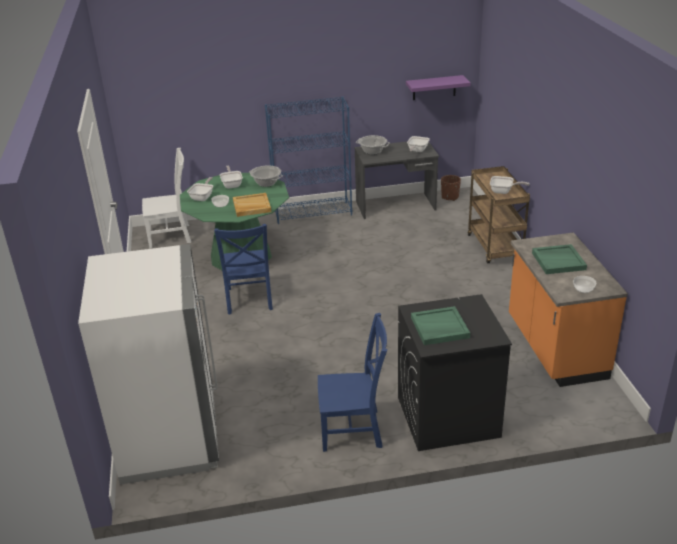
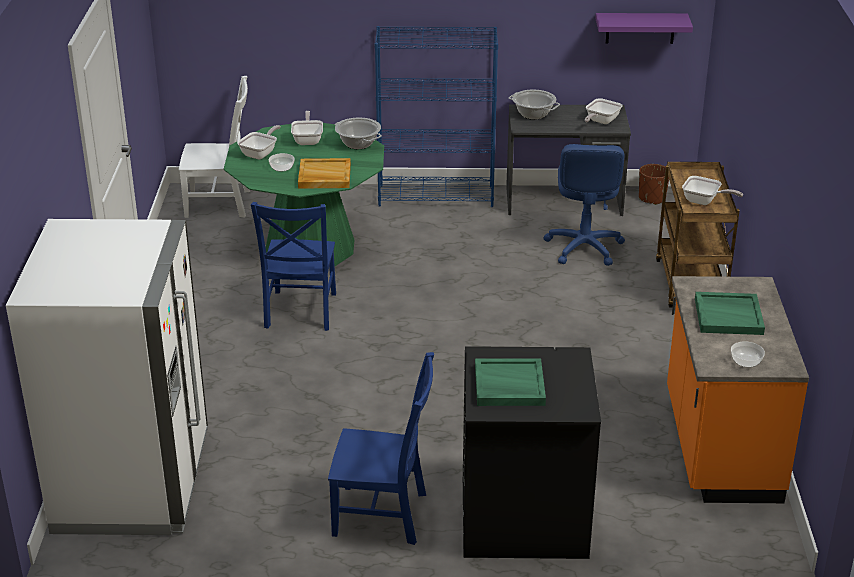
camera: 10 degrees right, 0 degrees up
none -> blue office chair [544,144,625,266]

